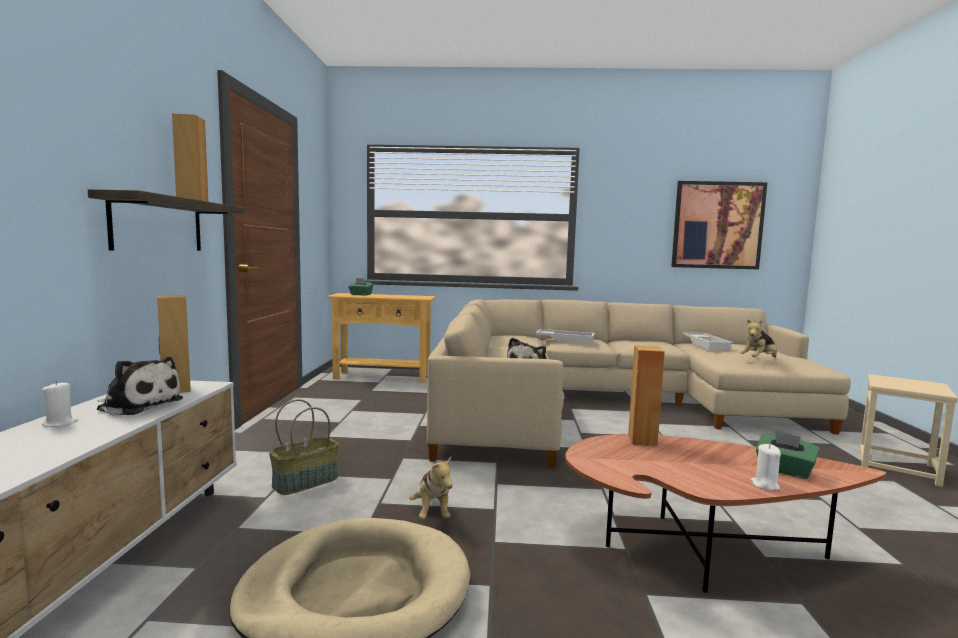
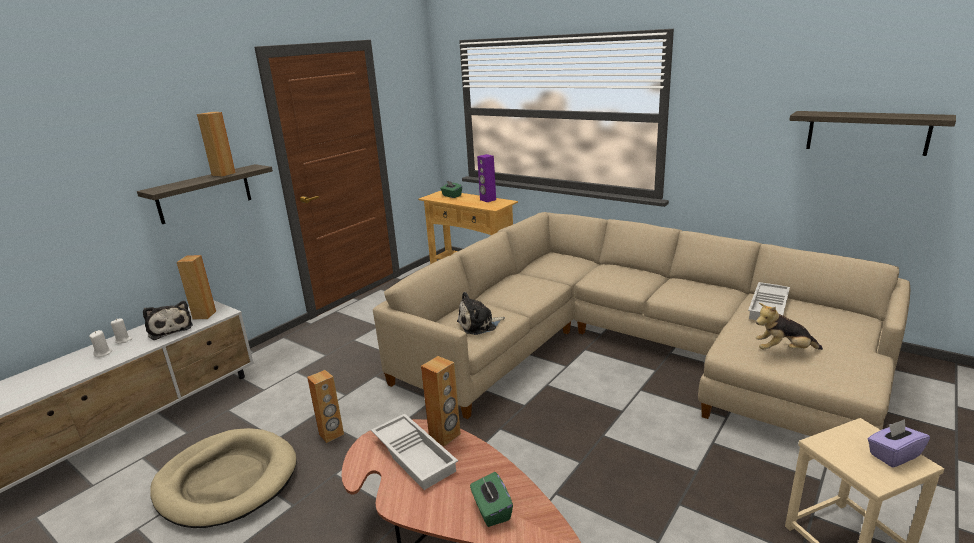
camera: 35 degrees right, 15 degrees up
basket [269,399,339,495] -> none
plush toy [409,456,453,519] -> brown speaker [307,370,344,443]
white tray [535,329,595,344] -> white tray moved to [371,414,458,490]
picture [671,181,767,269] -> shelf [789,111,956,156]
white candle [751,444,781,491] -> white candle moved to [89,330,112,357]
none -> purple speaker [477,154,496,202]
none -> purple tissue box [868,419,930,468]

